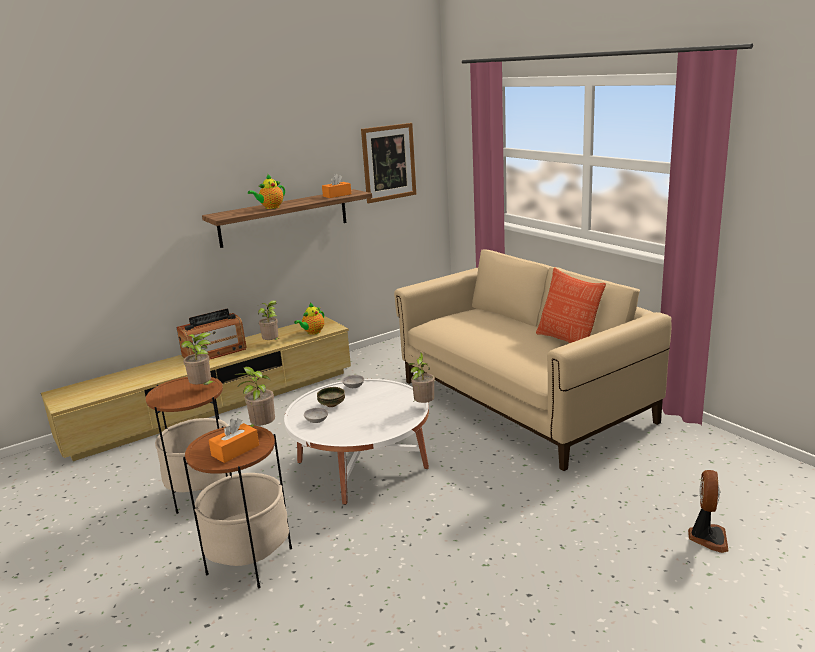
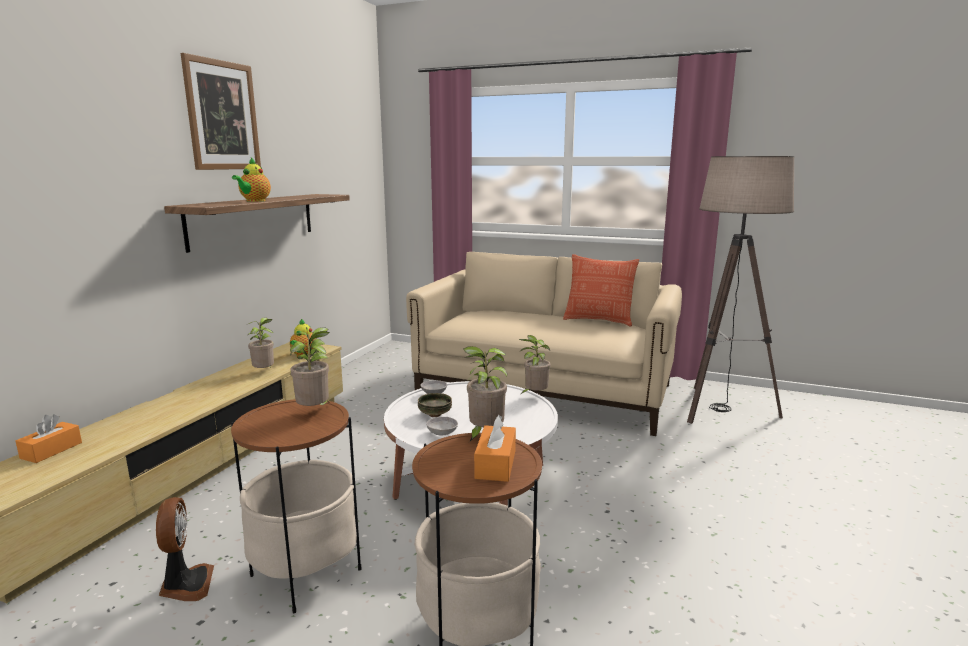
camera: 35 degrees left, 5 degrees down
radio [177,309,247,359] -> none
orange tissue box [322,173,351,198] -> orange tissue box moved to [16,414,82,463]
picture [361,123,416,203] -> picture moved to [181,53,261,170]
fan [688,470,729,553] -> fan moved to [156,497,214,601]
none -> floor lamp [687,156,794,424]

